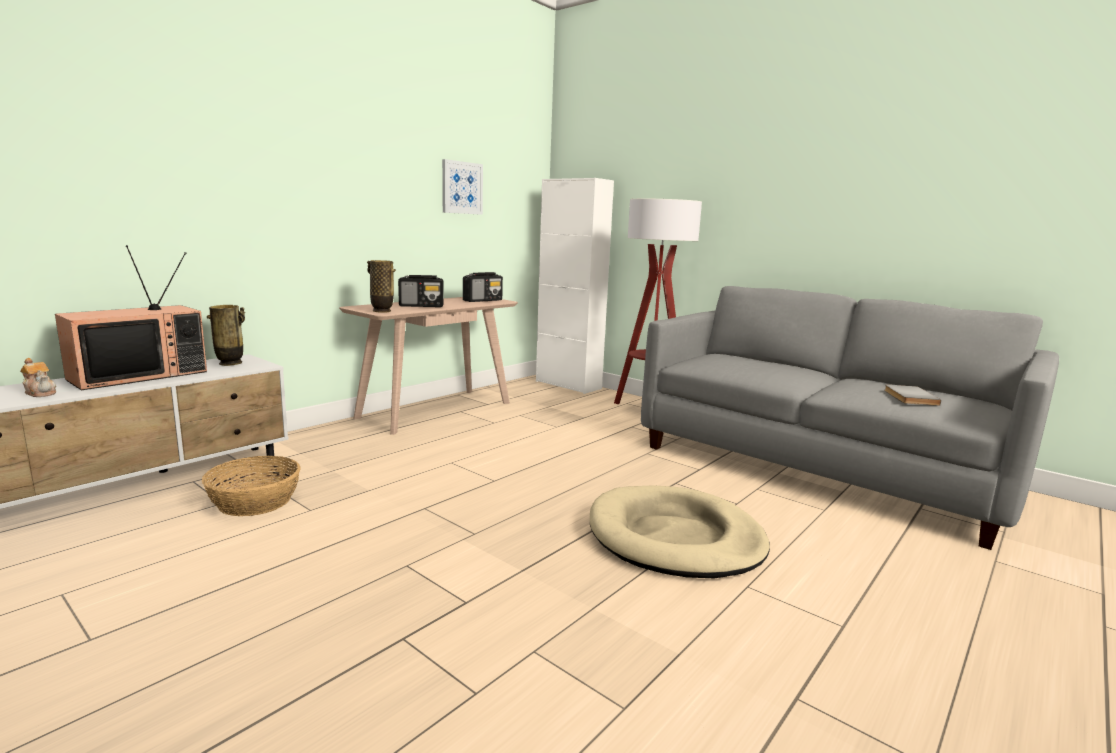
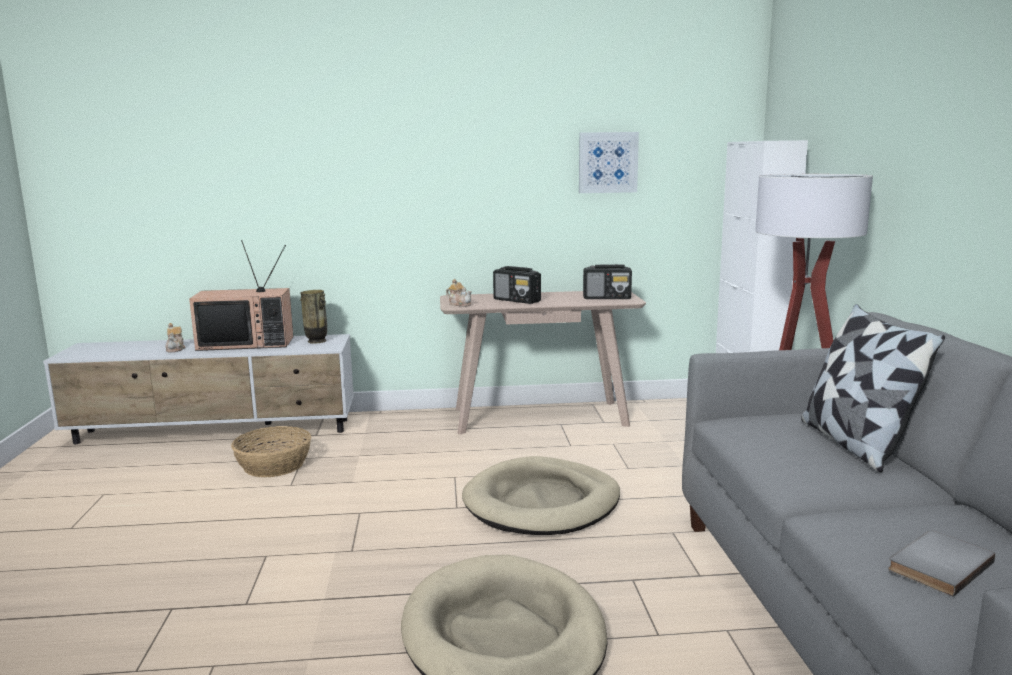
camera: 45 degrees right, 0 degrees up
vase [367,260,396,313] -> teapot [446,279,472,307]
none -> beige dog bed [462,456,620,535]
none -> pillow [801,304,945,472]

